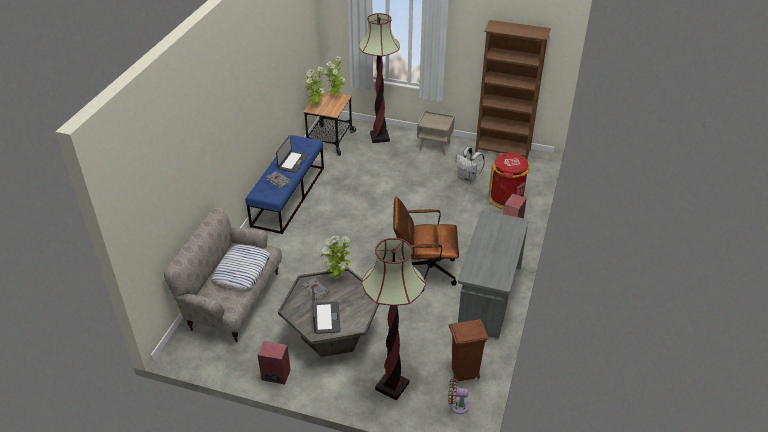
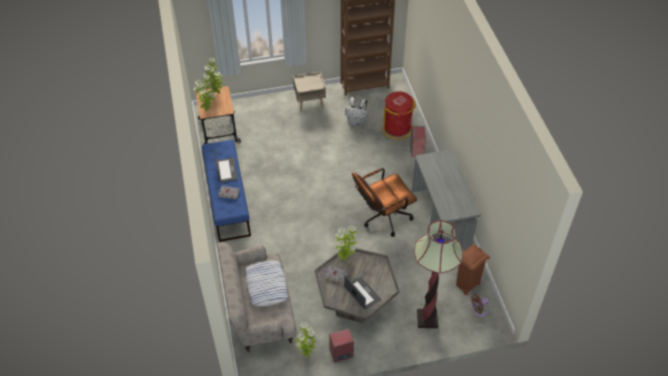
camera: 30 degrees left, 10 degrees up
floor lamp [359,13,400,143] -> none
none -> potted plant [295,322,318,358]

